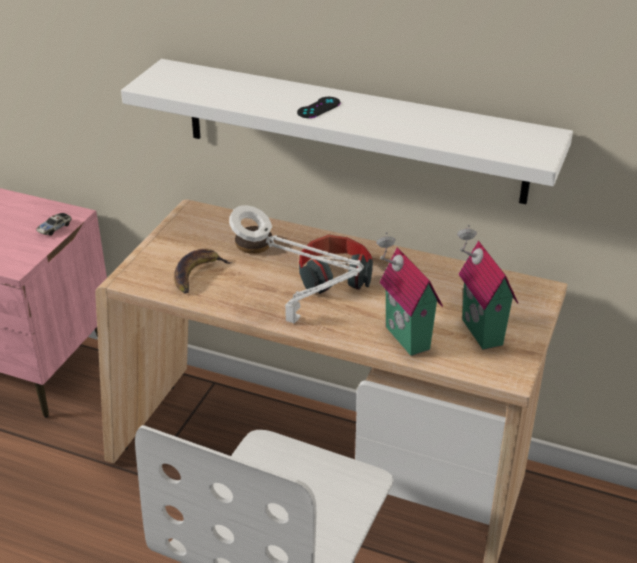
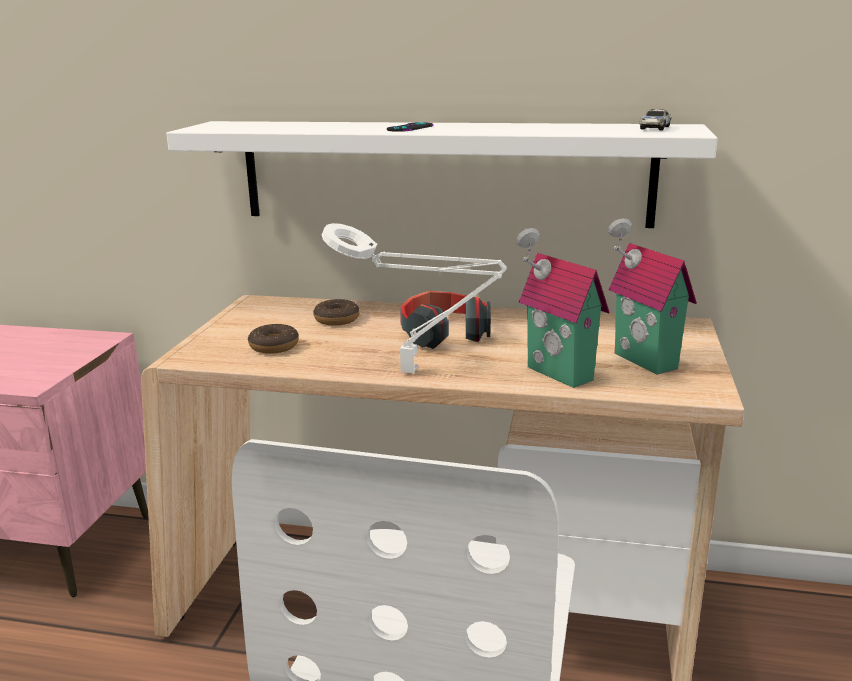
camera: 10 degrees left, 15 degrees down
toy car [36,213,71,236] -> toy car moved to [639,109,671,131]
banana [174,249,232,293] -> donut [248,324,299,354]

